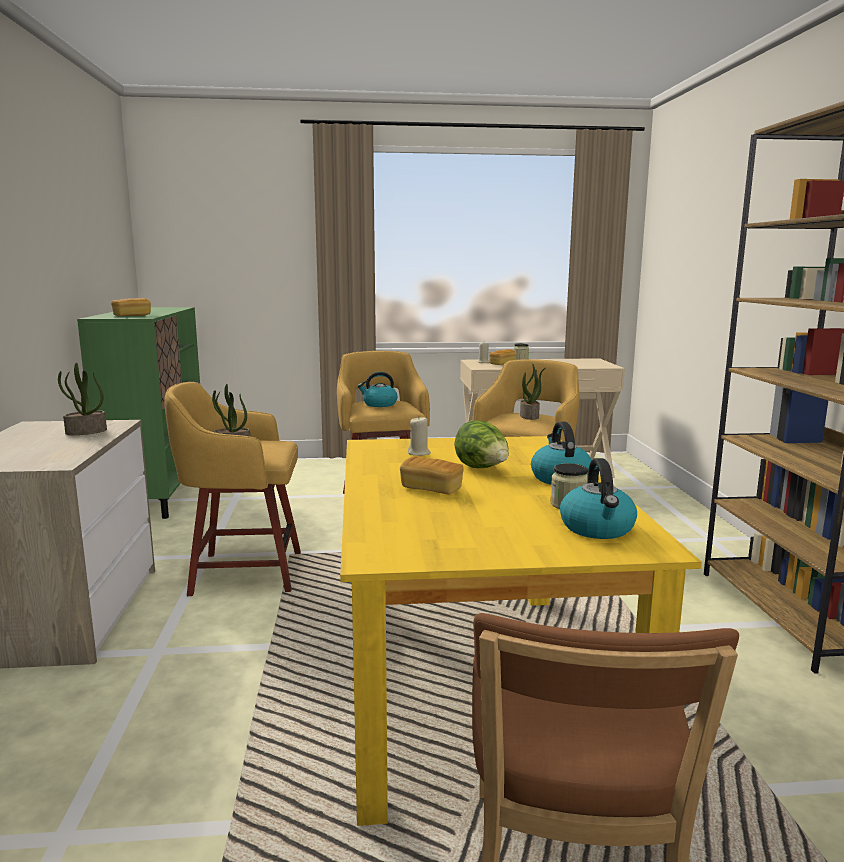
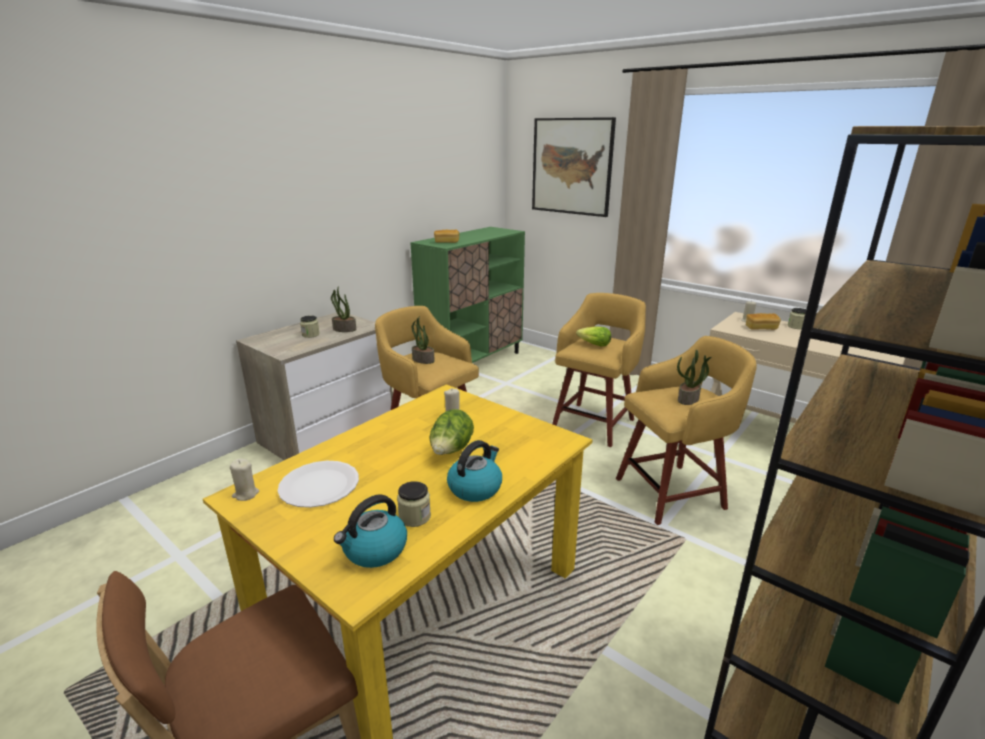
camera: 45 degrees right, 10 degrees up
kettle [357,372,397,407] -> lettuce [576,327,611,347]
bread [400,456,464,494] -> none
none -> beige candle [230,459,259,501]
none -> white plate [278,461,359,508]
none -> jar [300,315,320,338]
none -> picture [532,117,616,217]

